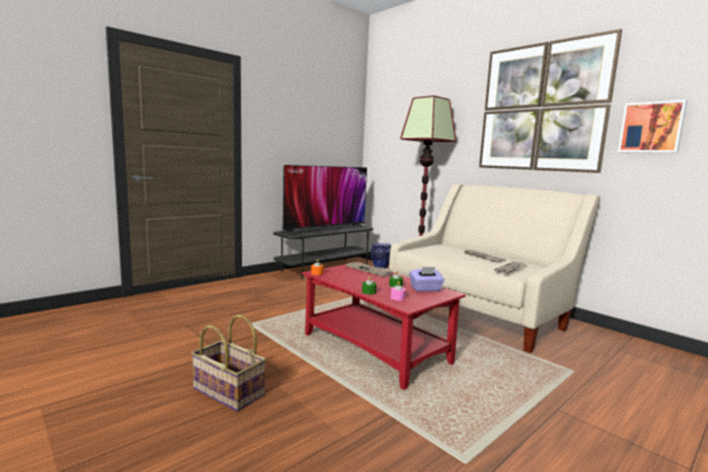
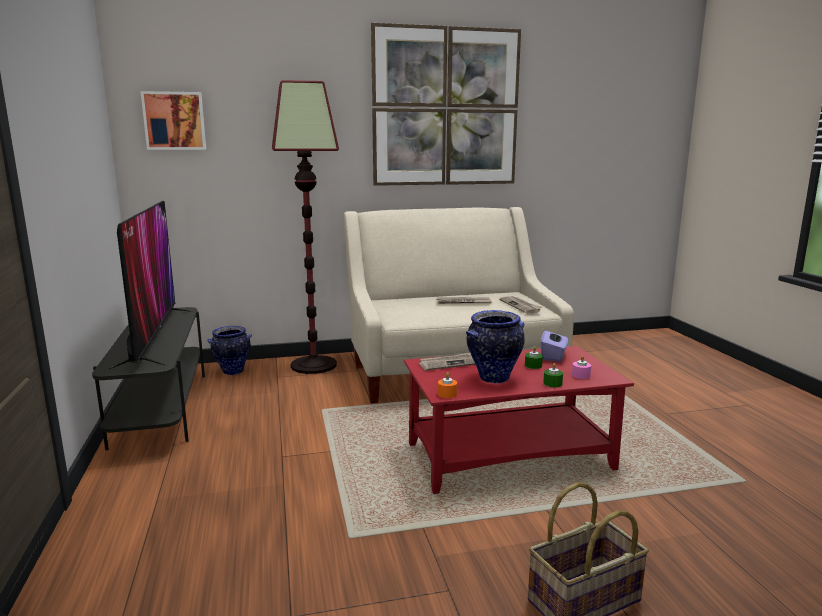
camera: 60 degrees left, 5 degrees up
picture [618,100,687,153] -> picture moved to [141,91,206,150]
none -> vase [466,310,525,383]

